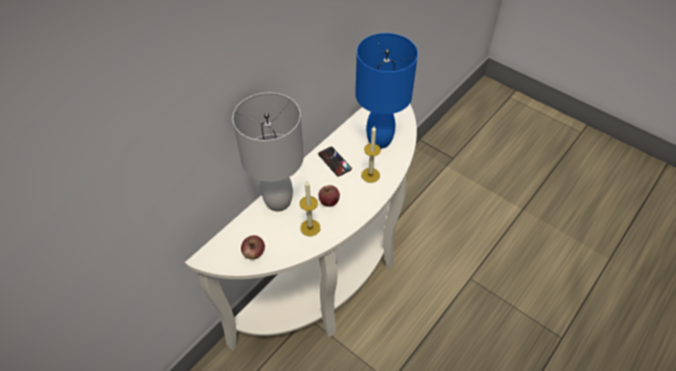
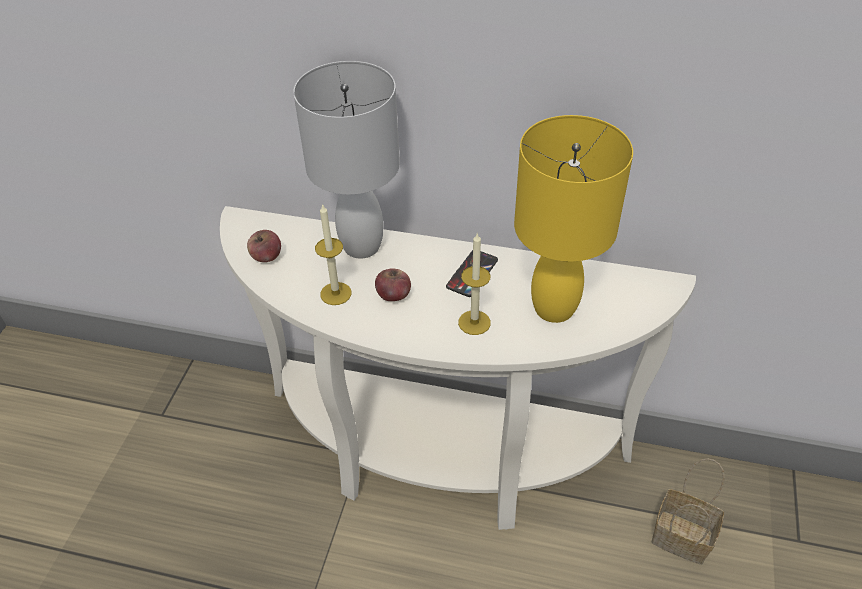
camera: 65 degrees right, 5 degrees down
blue table lamp [355,33,418,149] -> yellow table lamp [514,115,633,323]
none -> basket [652,458,725,565]

